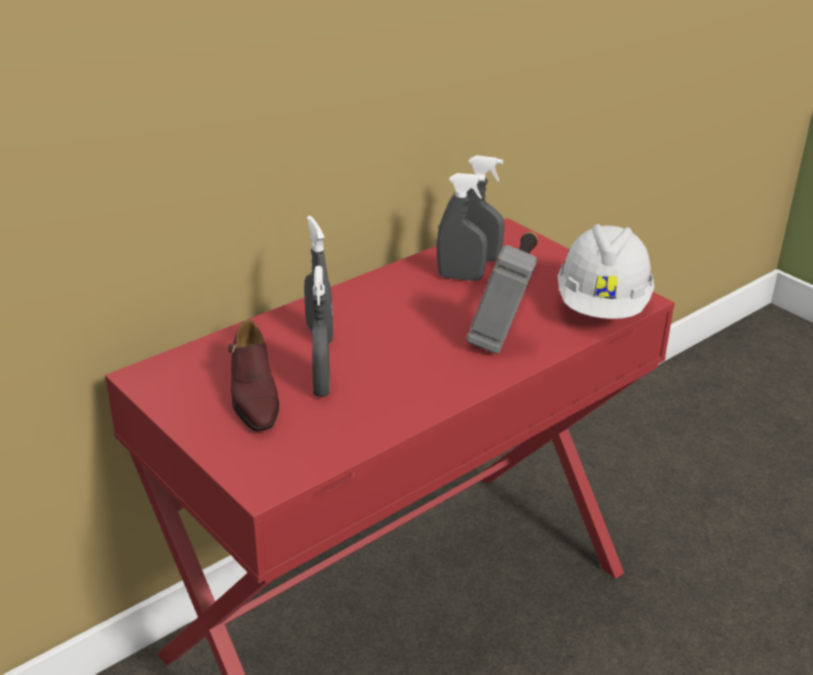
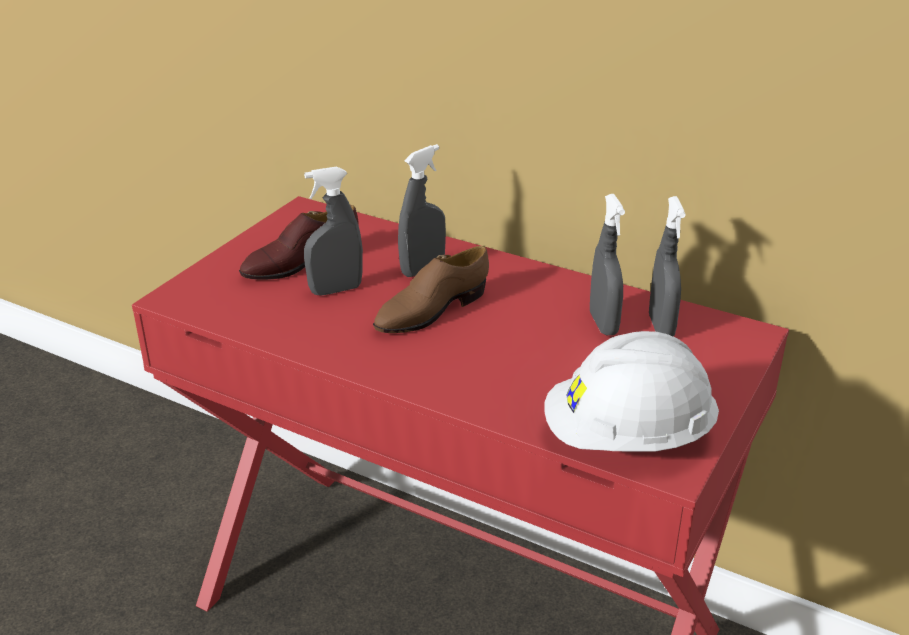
camera: 70 degrees right, 0 degrees up
hammer [466,232,538,353] -> none
none -> brown shoe [373,246,489,333]

